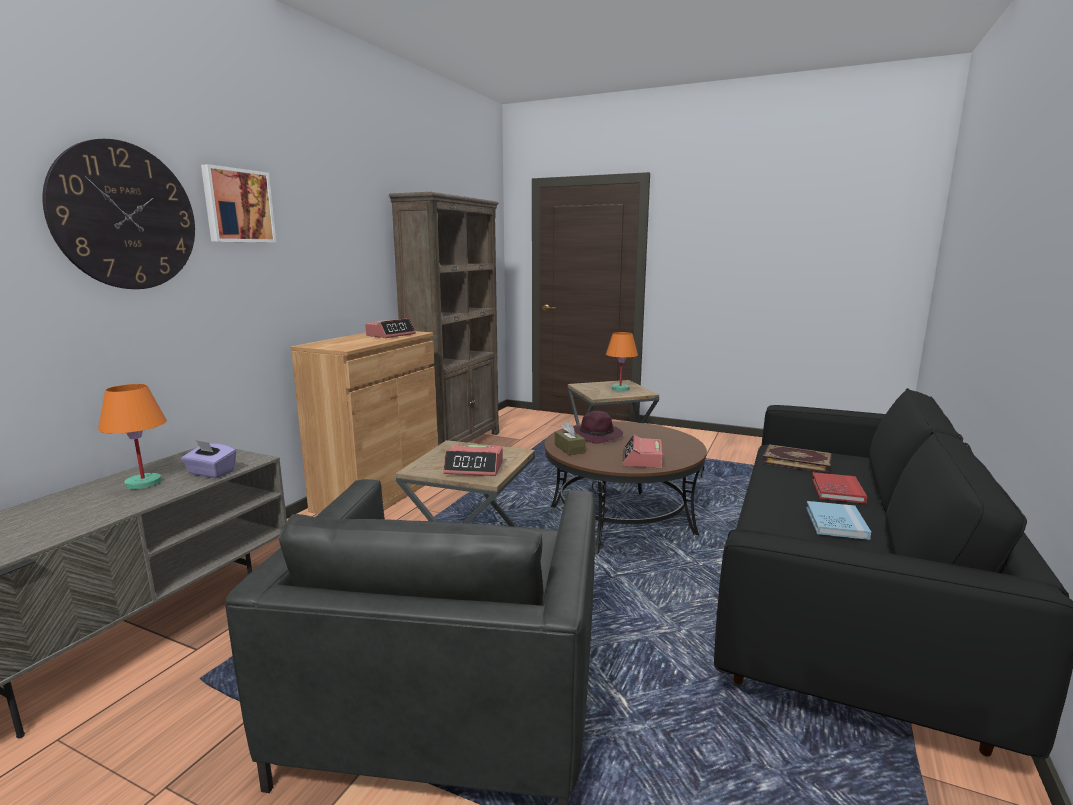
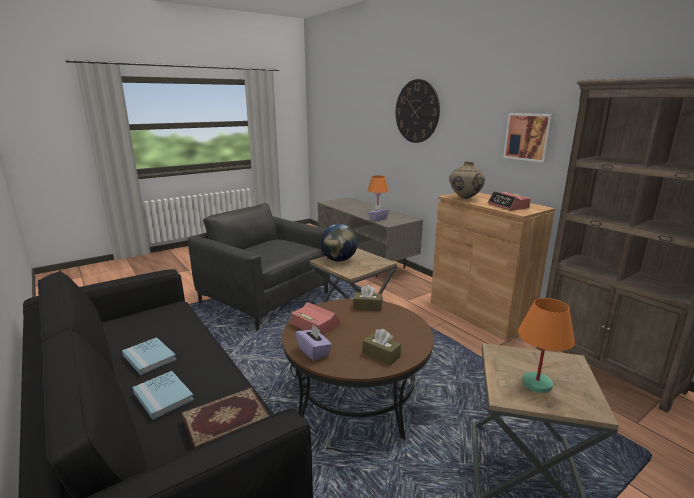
camera: 120 degrees right, 5 degrees up
picture [201,164,276,243] -> picture moved to [503,113,554,163]
alarm clock [443,445,503,476] -> globe [320,224,358,262]
purple hat [573,411,623,444] -> none
red book [812,472,868,504] -> blue book [133,371,194,420]
none -> purple tissue box [296,324,332,361]
none -> brown tissue box [363,329,401,365]
none -> beige vase [449,161,485,199]

